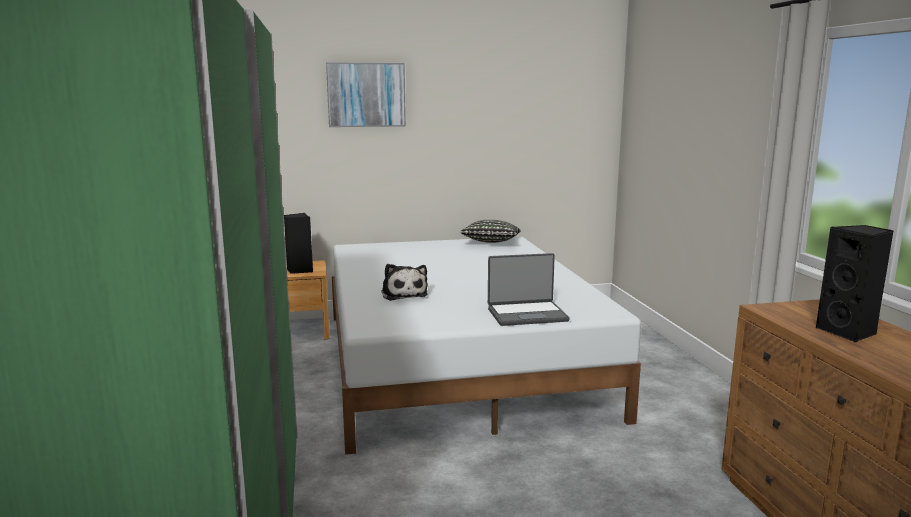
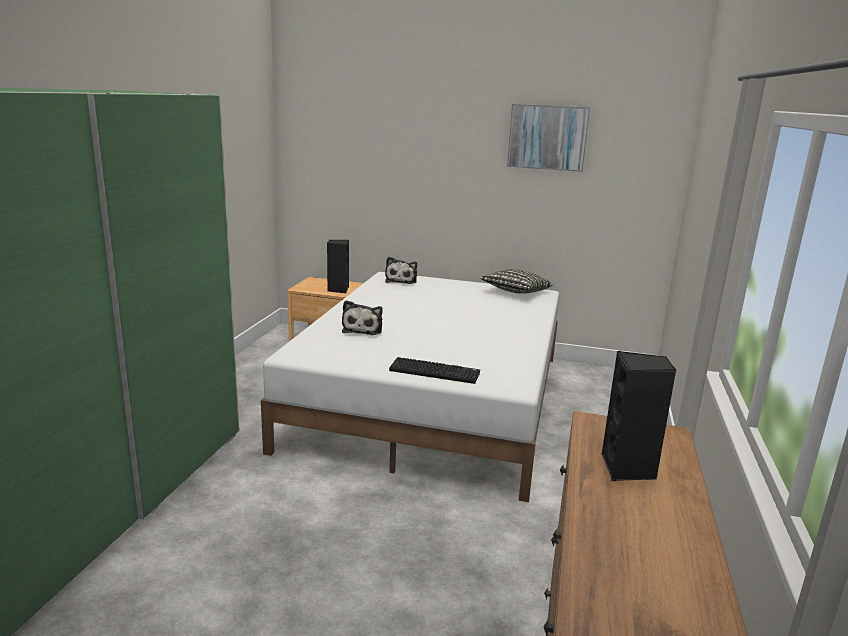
camera: 25 degrees right, 5 degrees up
picture [326,62,406,127] -> picture moved to [507,104,590,172]
laptop [488,253,570,326] -> keyboard [389,357,480,384]
none -> plush toy [385,257,417,284]

